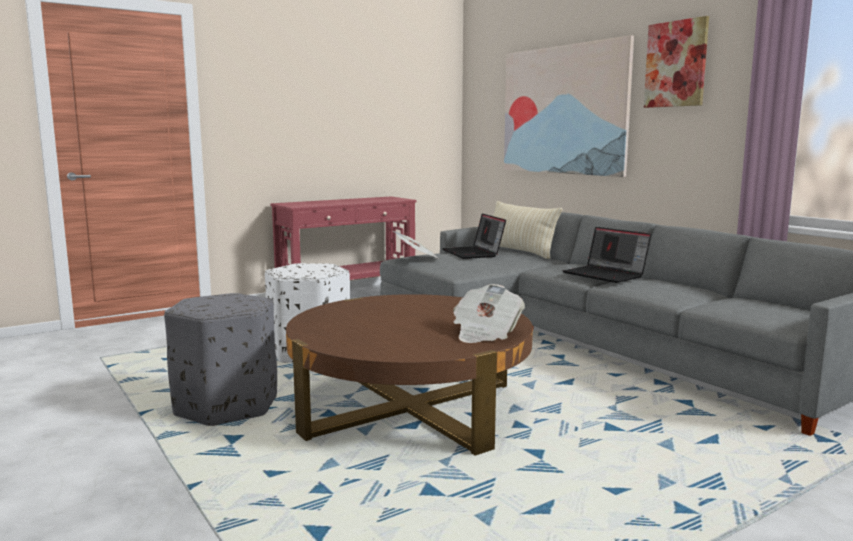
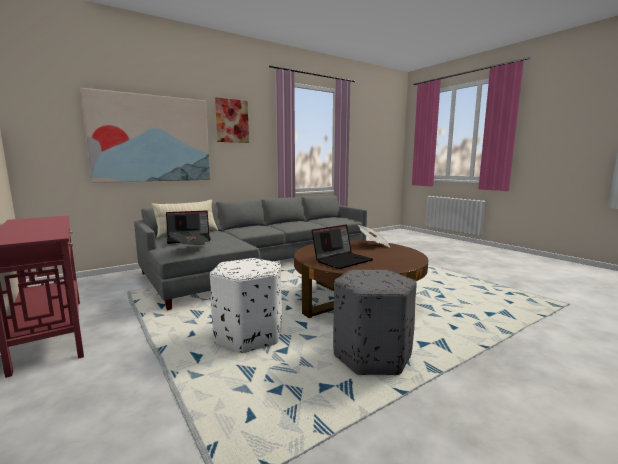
camera: 90 degrees left, 0 degrees up
laptop [563,227,651,283] -> laptop moved to [312,224,373,269]

